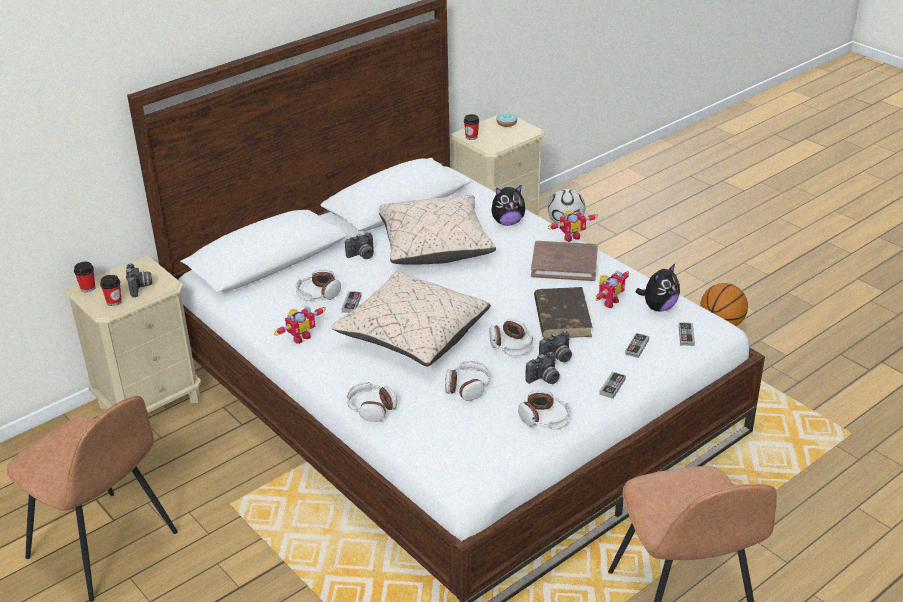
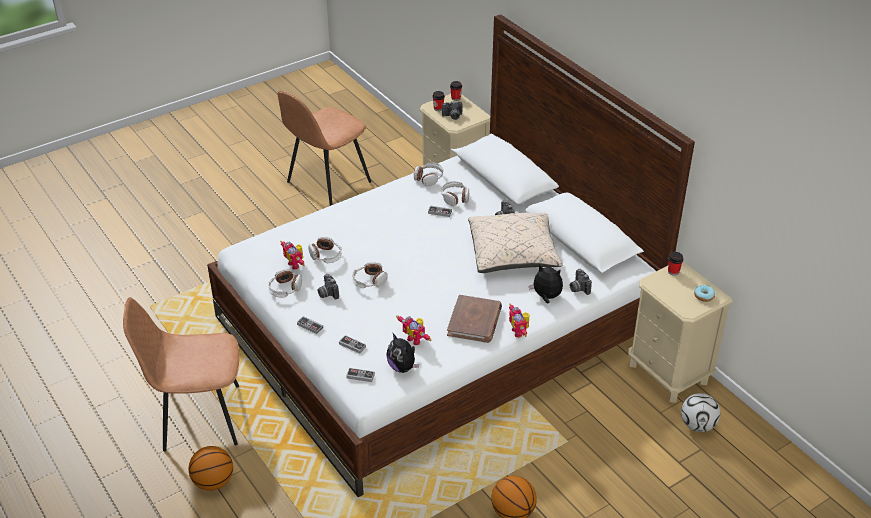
camera: 95 degrees right, 5 degrees up
toy robot [274,306,326,344] -> toy robot moved to [281,241,305,270]
beige pillow [331,271,491,366] -> none
headphones [347,382,397,422] -> headphones moved to [414,162,443,186]
plush toy [492,185,525,226] -> plush toy turned 120 degrees clockwise [529,264,563,303]
brown book [534,287,593,338] -> none
camera [539,331,572,362] -> camera moved to [570,269,592,295]
none -> basketball [188,446,233,491]

